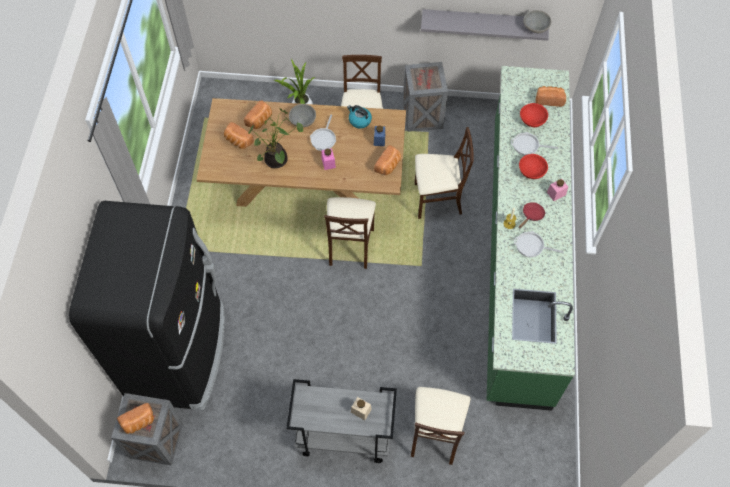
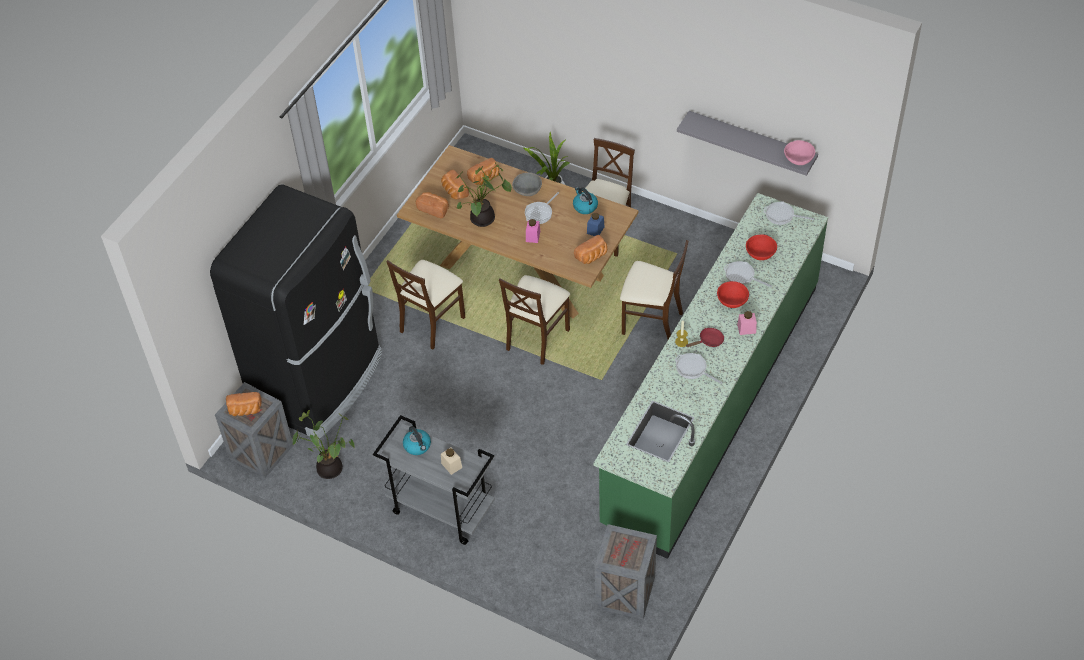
camera: 25 degrees right, 10 degrees down
crate [403,62,448,132] -> crate moved to [595,524,657,620]
beige chair [411,387,471,465] -> beige chair moved to [386,260,465,349]
grey bowl [523,10,551,33] -> pink bowl [784,140,815,165]
bread [536,86,566,107] -> bread moved to [416,192,449,218]
none -> potted plant [293,410,355,479]
none -> kettle [403,426,431,455]
none -> frying pan [764,202,814,225]

